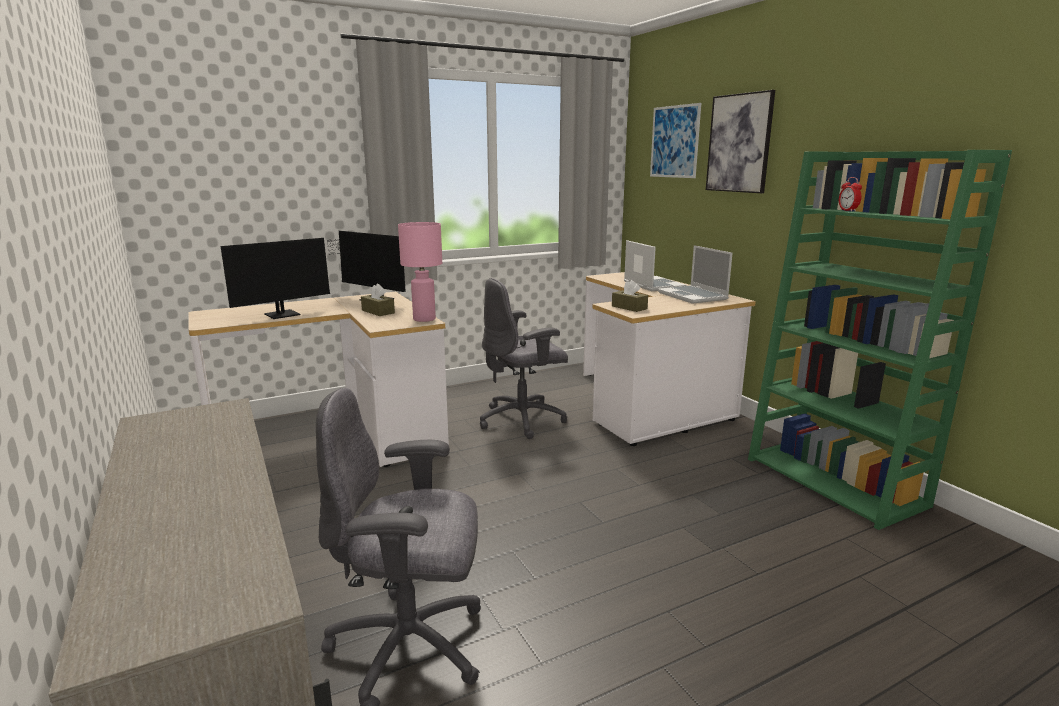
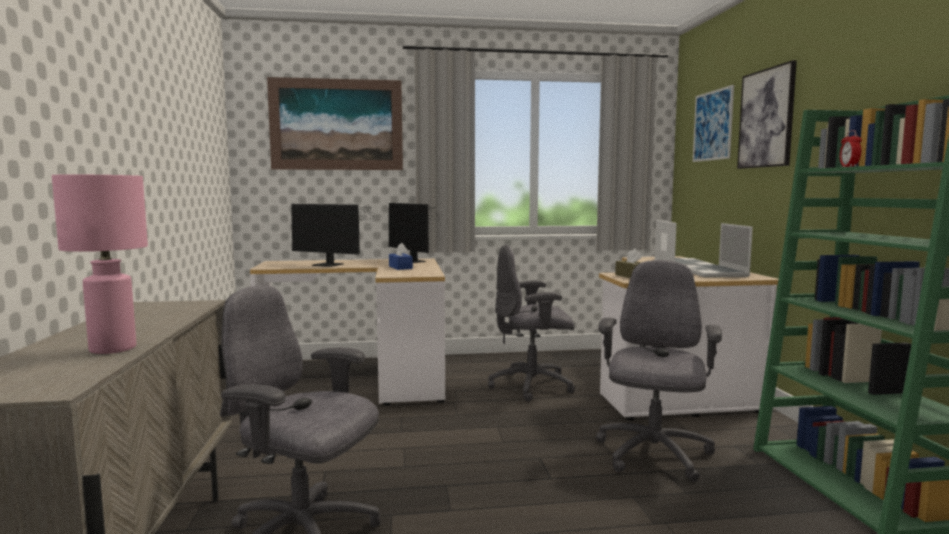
camera: 20 degrees right, 10 degrees down
monitor [221,238,355,319] -> monitor turned 45 degrees clockwise [291,204,382,267]
brown tissue box [361,284,395,316] -> blue tissue box [389,243,413,270]
pink table lamp [398,222,442,322] -> pink table lamp moved to [52,175,148,354]
none -> picture [267,77,403,170]
none -> grey office chair [596,260,722,482]

